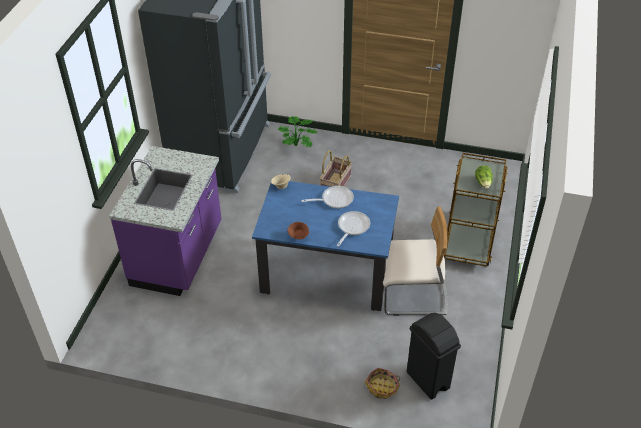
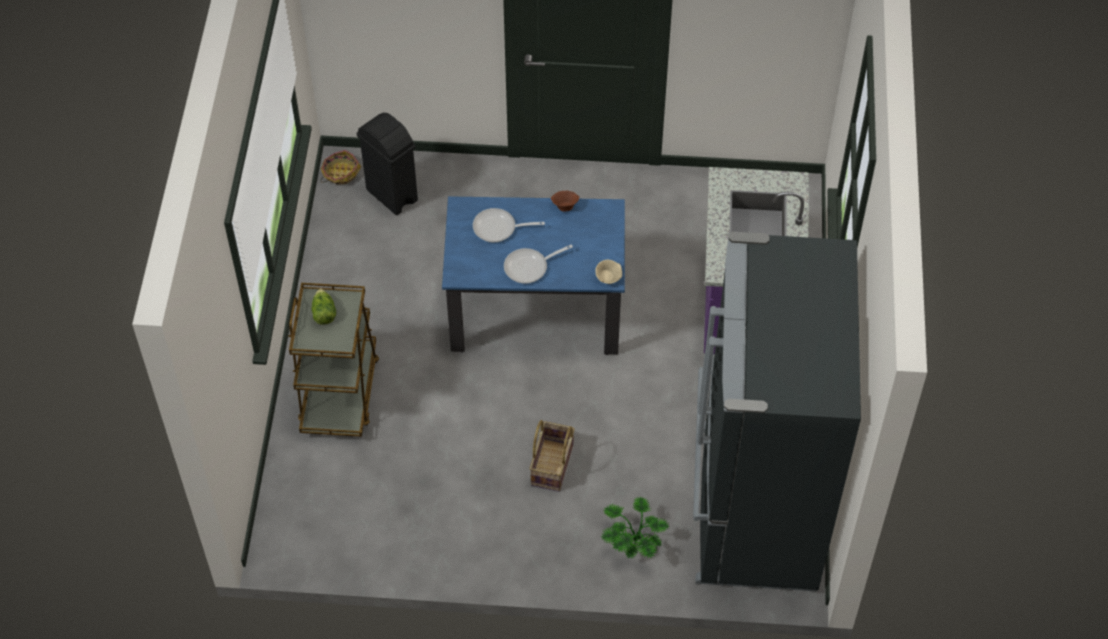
camera: 170 degrees right, 10 degrees up
frying pan [337,211,370,247] -> frying pan turned 75 degrees clockwise [473,208,545,243]
basket [364,368,400,399] -> basket moved to [320,150,361,185]
beige chair [383,206,448,315] -> none

